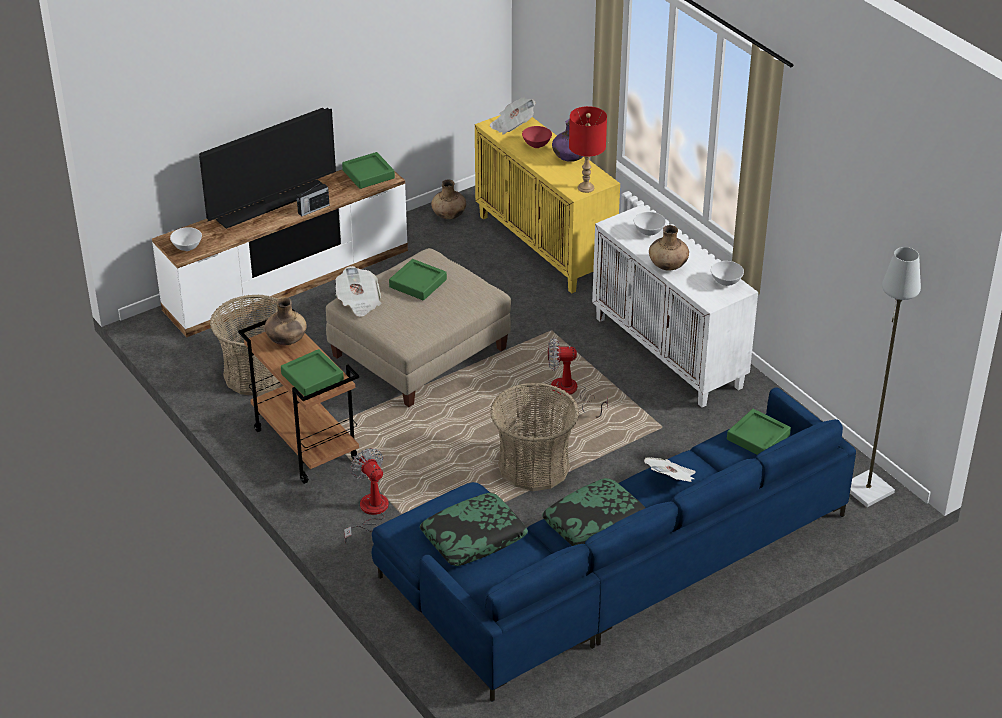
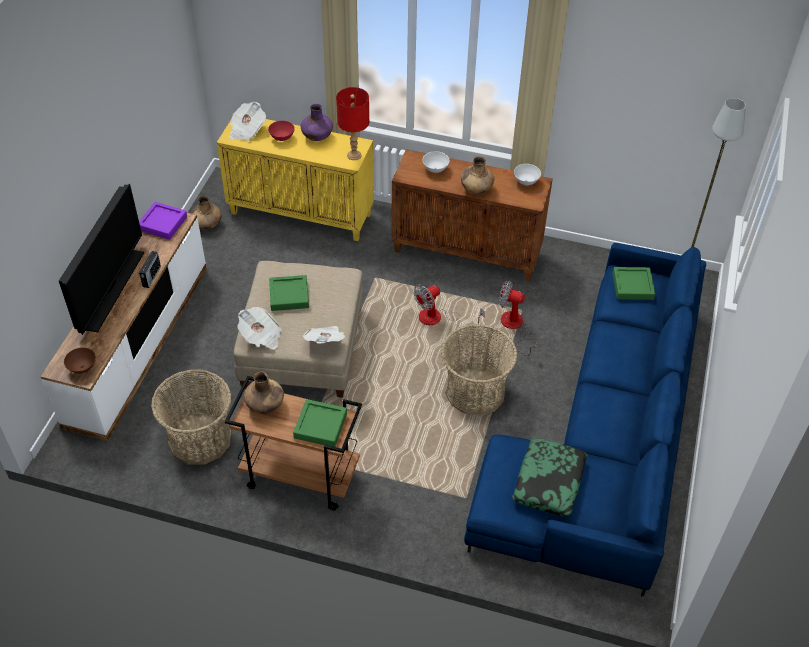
camera: 40 degrees left, 10 degrees up
white bowl [170,227,202,251] -> brown bowl [64,347,96,374]
green tray [342,152,395,189] -> purple tray [139,202,187,240]
fan [344,448,389,543] -> fan moved to [499,280,537,356]
pillow [542,478,645,546] -> none
white cabinet [592,204,758,407] -> brown cabinet [391,149,553,281]
newspaper [644,457,696,482] -> newspaper moved to [303,326,346,344]

